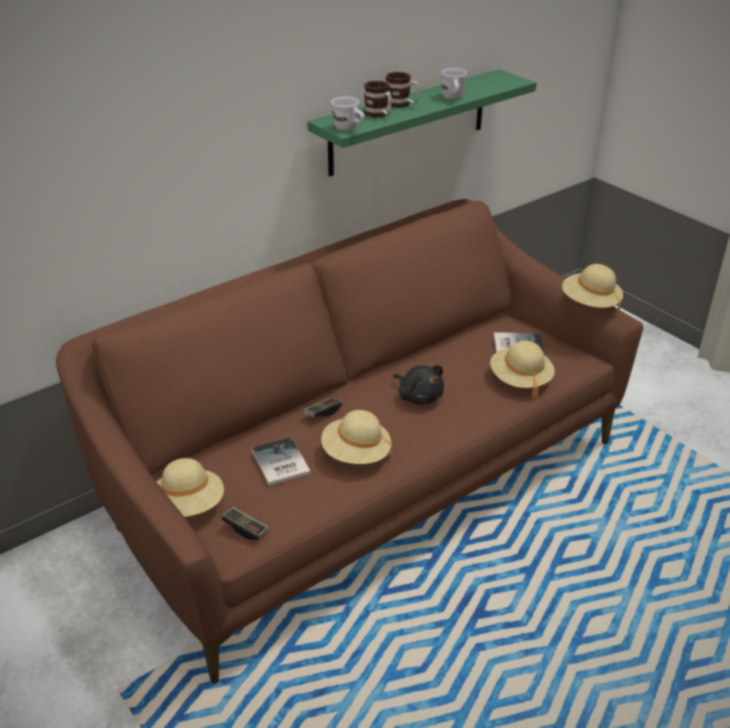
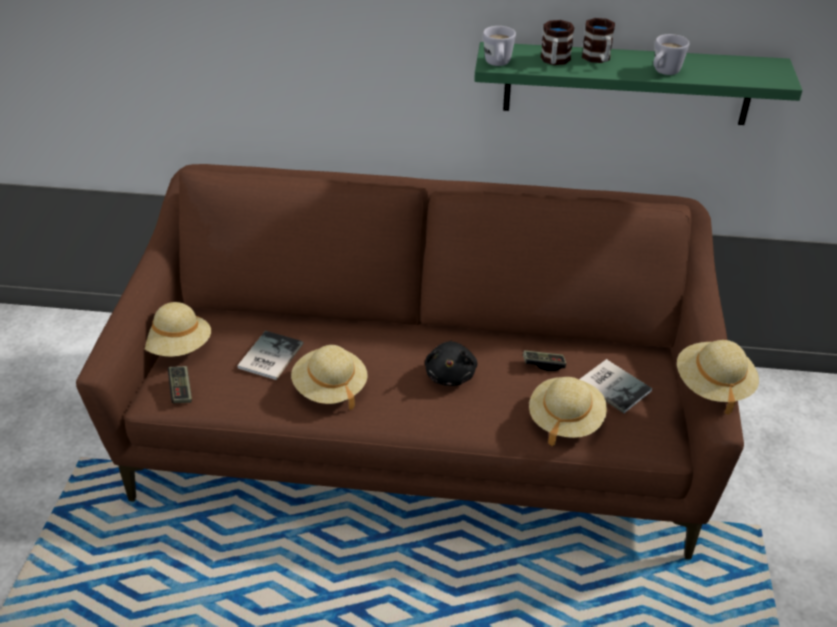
camera: 45 degrees right, 5 degrees up
game controller [303,398,342,417] -> game controller moved to [523,350,566,371]

